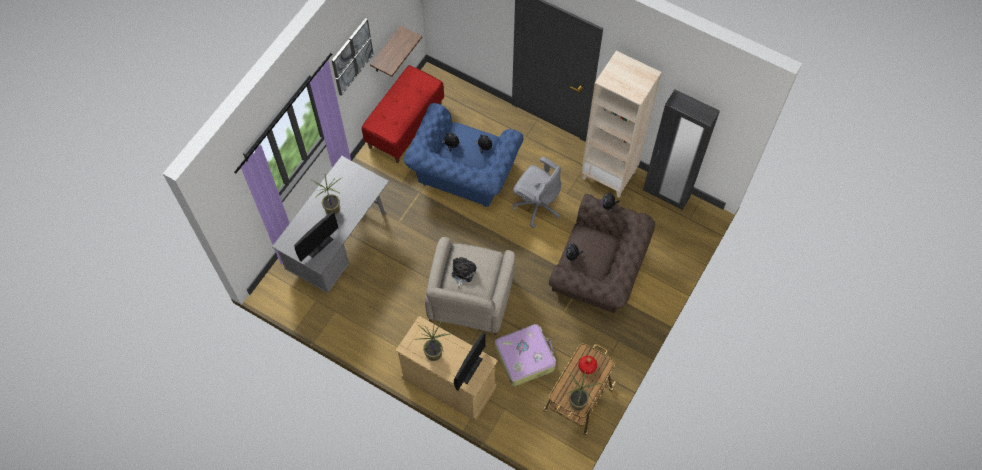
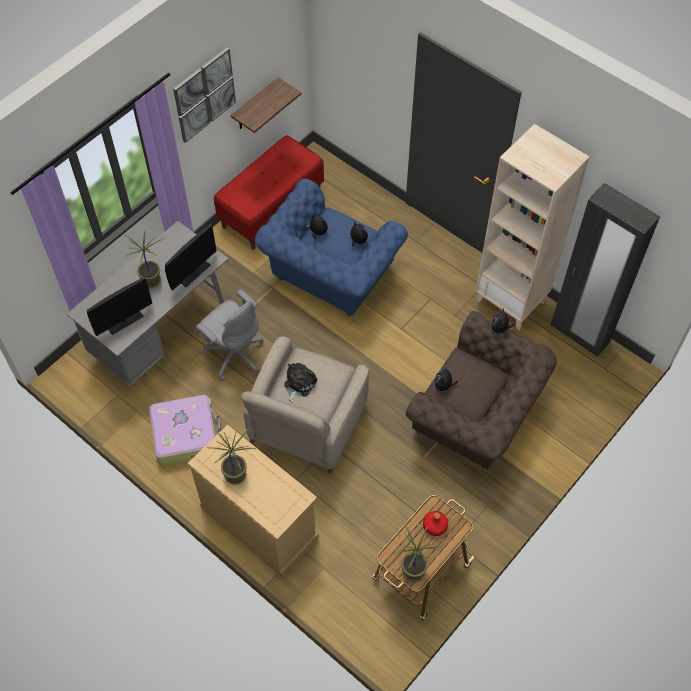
camera: 10 degrees right, 5 degrees down
monitor [454,332,486,391] -> monitor moved to [165,224,217,291]
suitcase [495,324,556,386] -> suitcase moved to [149,395,220,466]
grey office chair [513,157,561,228] -> grey office chair moved to [196,289,263,381]

